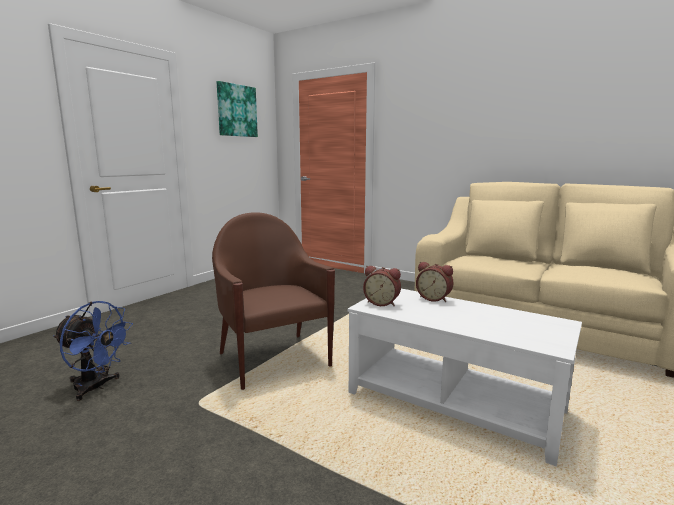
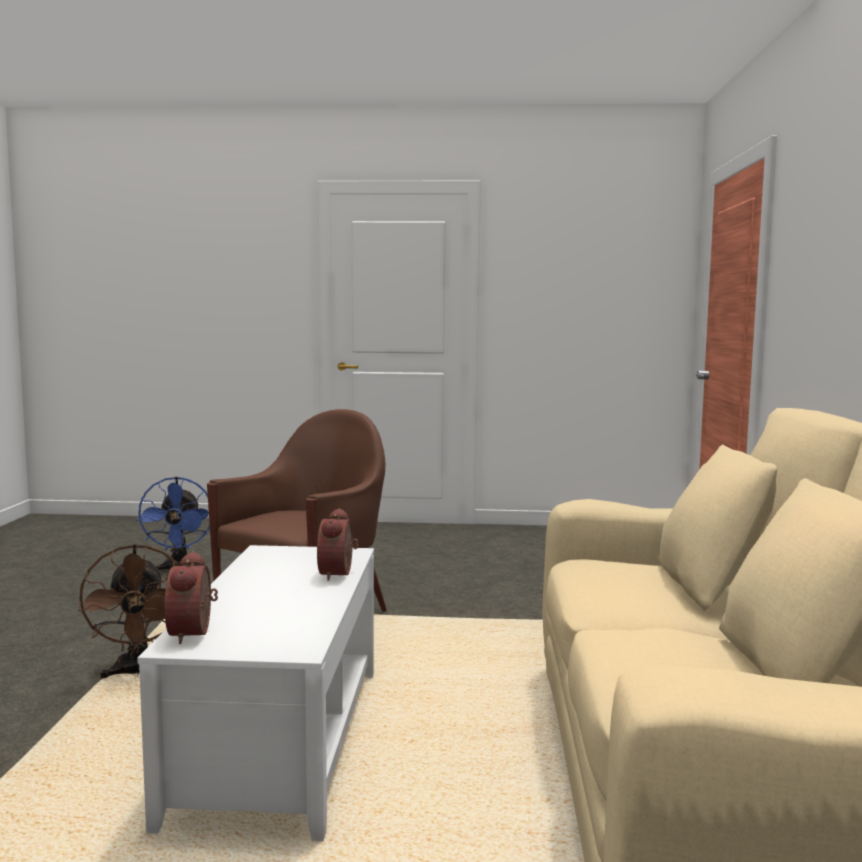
camera: 60 degrees right, 5 degrees down
picture [217,81,258,137] -> none
alarm clock [363,266,401,307] -> alarm clock moved to [165,551,218,644]
none -> brown fan [78,544,179,679]

